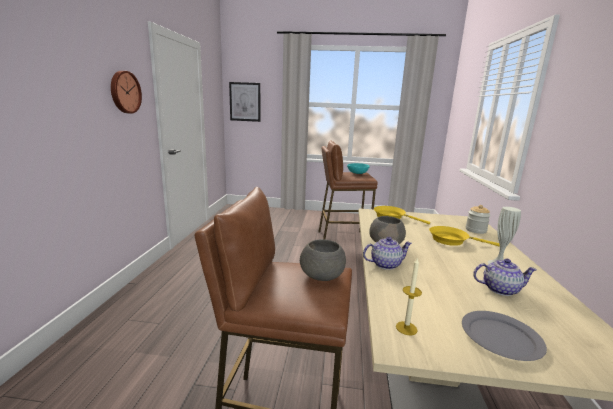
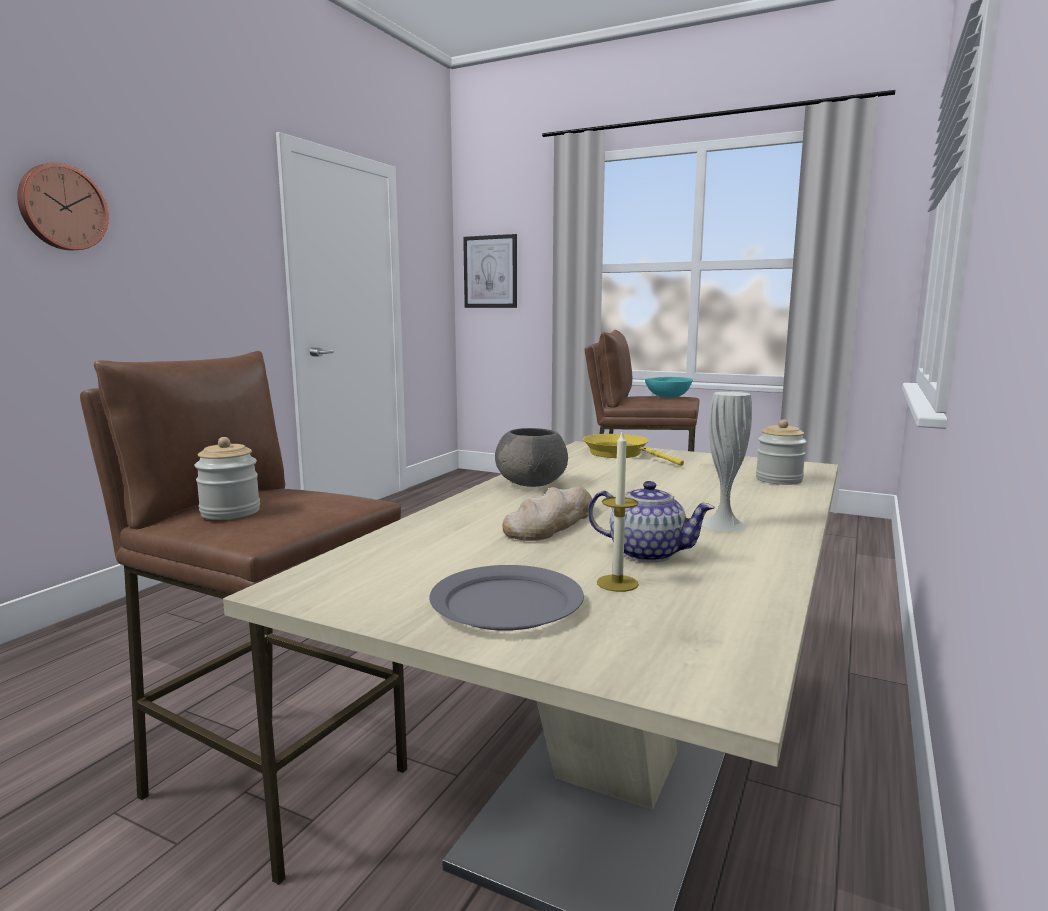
camera: 20 degrees right, 5 degrees down
wall clock [111,71,142,114] -> wall clock moved to [17,163,109,250]
grey bowl [300,239,346,281] -> none
teapot [363,237,412,270] -> none
candle [396,257,422,335] -> candle moved to [597,430,639,592]
yellow frying pan [429,226,500,247] -> none
none -> jar [194,437,260,520]
none -> bread [502,486,594,541]

